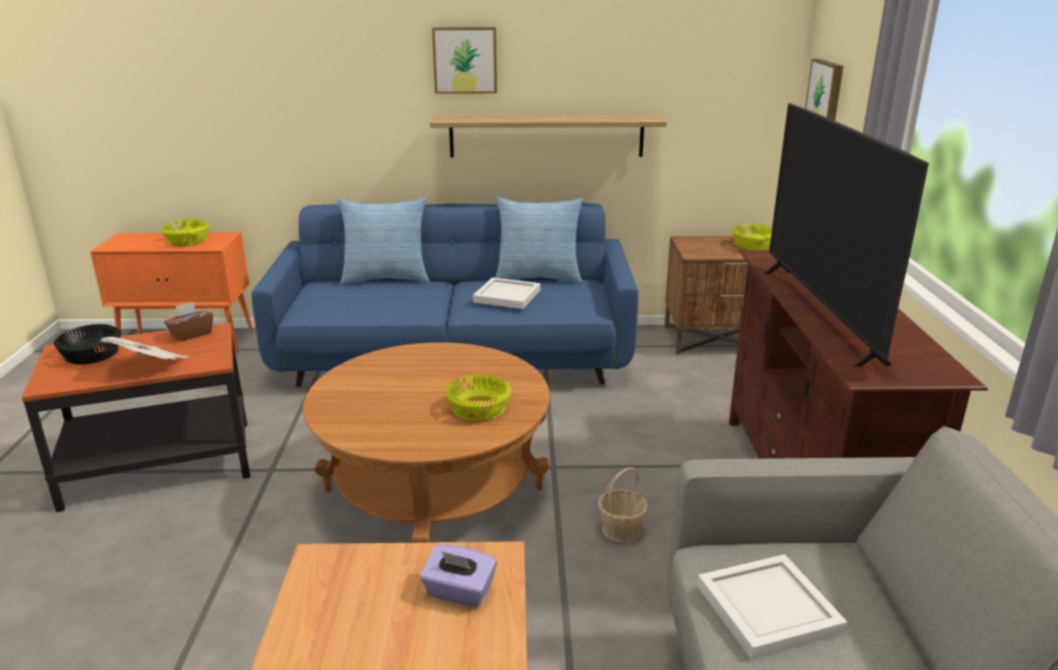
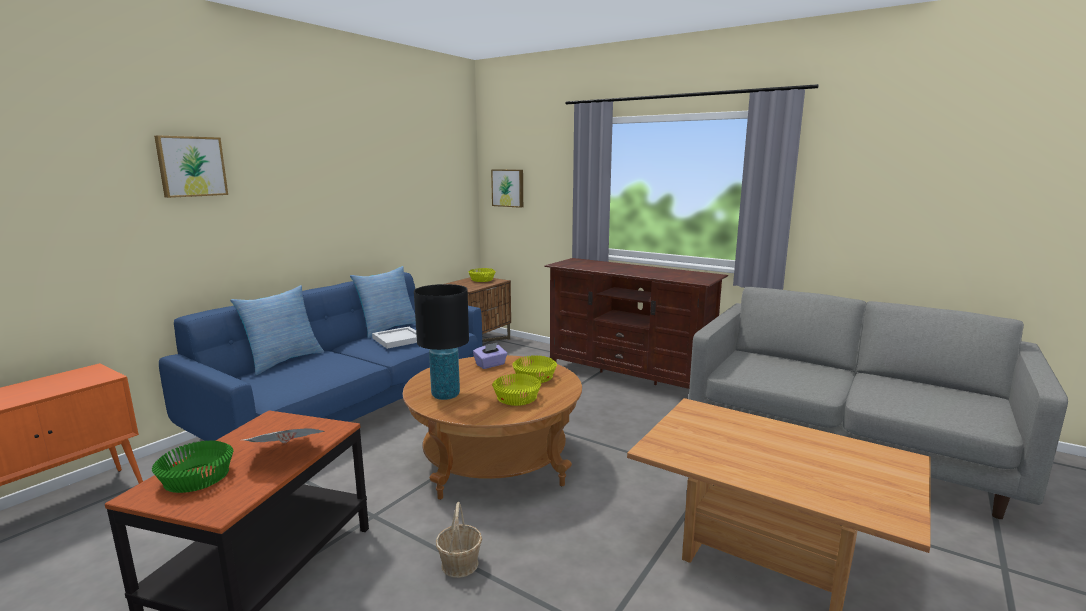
camera: 55 degrees left, 10 degrees down
black bowl [54,324,121,365] -> green bowl [152,440,233,493]
yellow bowl [161,219,209,246] -> yellow bowl moved to [492,373,541,406]
brown tissue box [164,302,213,342] -> none
purple tissue box [420,544,497,607] -> purple tissue box moved to [473,343,507,369]
shelf [430,115,667,157] -> none
picture [432,27,497,94] -> picture moved to [154,135,228,198]
basket [598,468,648,543] -> basket moved to [436,502,482,578]
white tray [697,554,848,660] -> none
television [764,103,929,367] -> none
none -> black table lamp [414,284,469,400]

